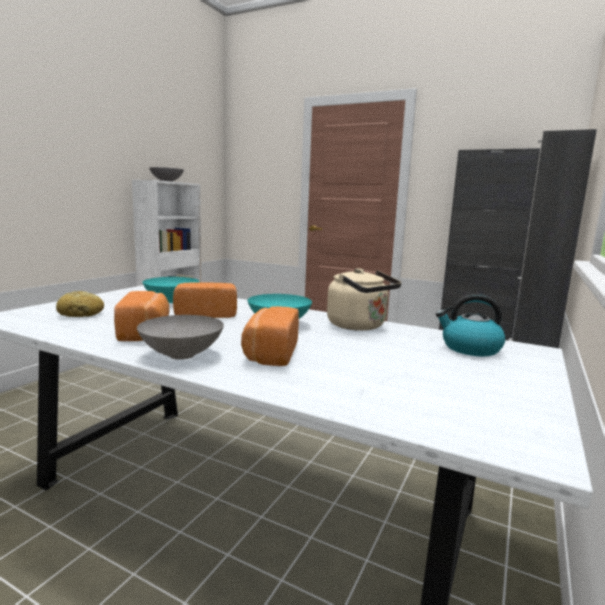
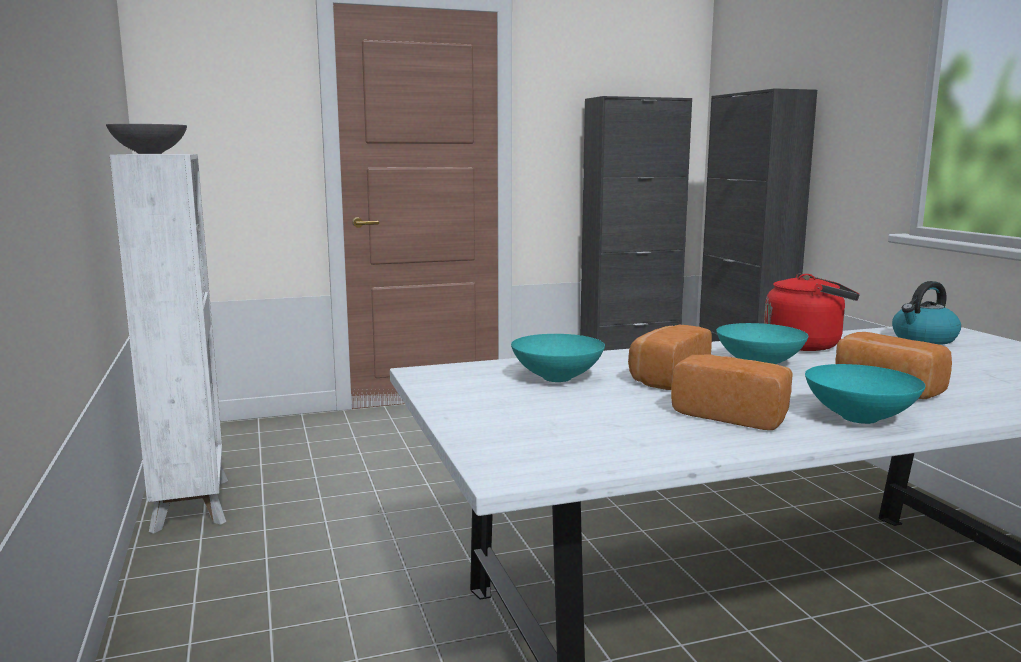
camera: 45 degrees left, 0 degrees up
bread [56,291,104,317] -> none
grey bowl [137,315,224,360] -> turquoise bowl [805,364,925,424]
beige kettle [327,268,401,331] -> red kettle [764,273,860,351]

